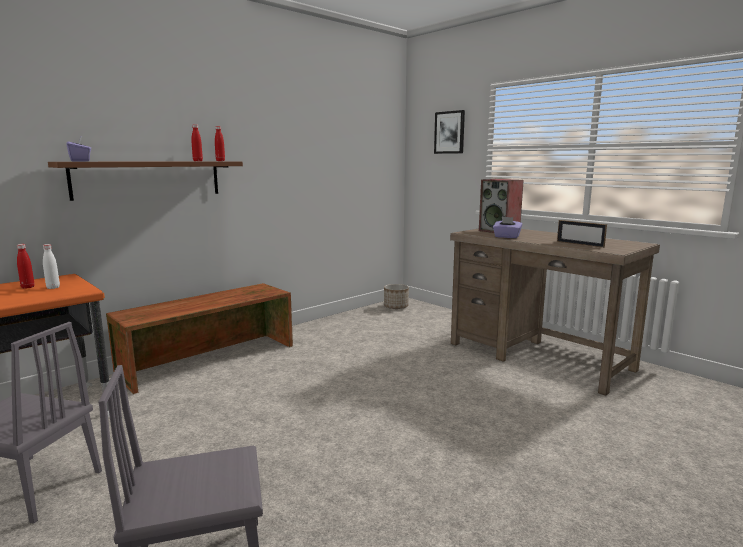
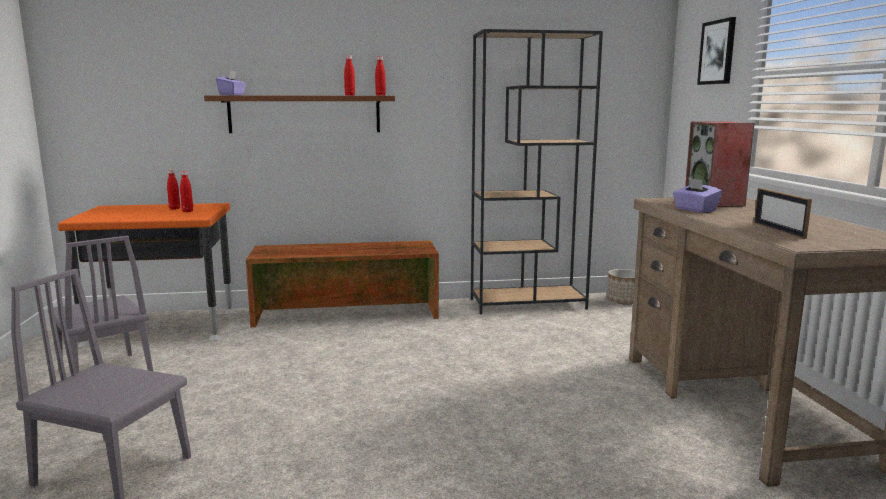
camera: 35 degrees right, 0 degrees up
white bottle [43,244,60,289] -> red bottle [180,171,193,212]
none -> bookcase [471,29,603,314]

